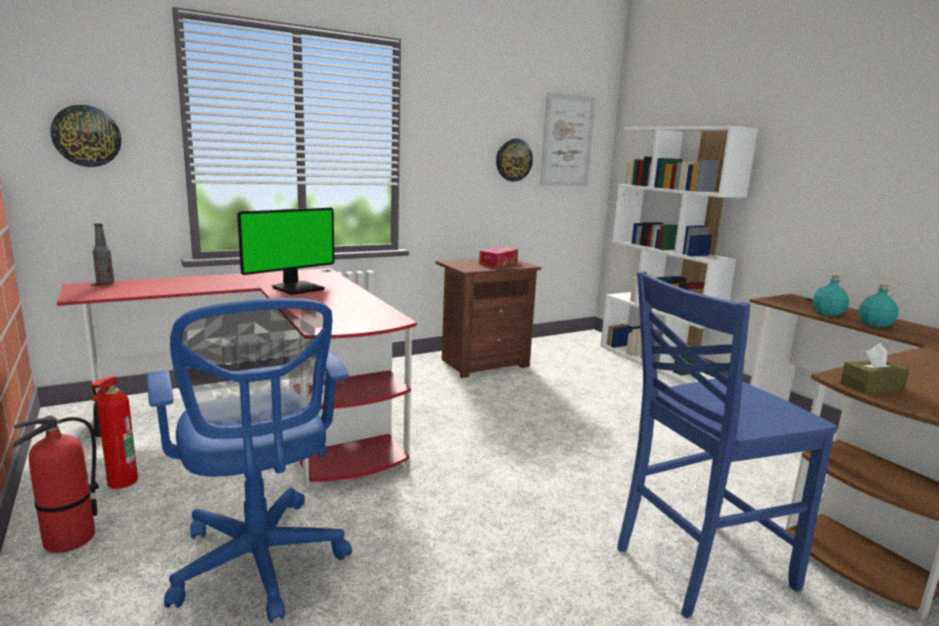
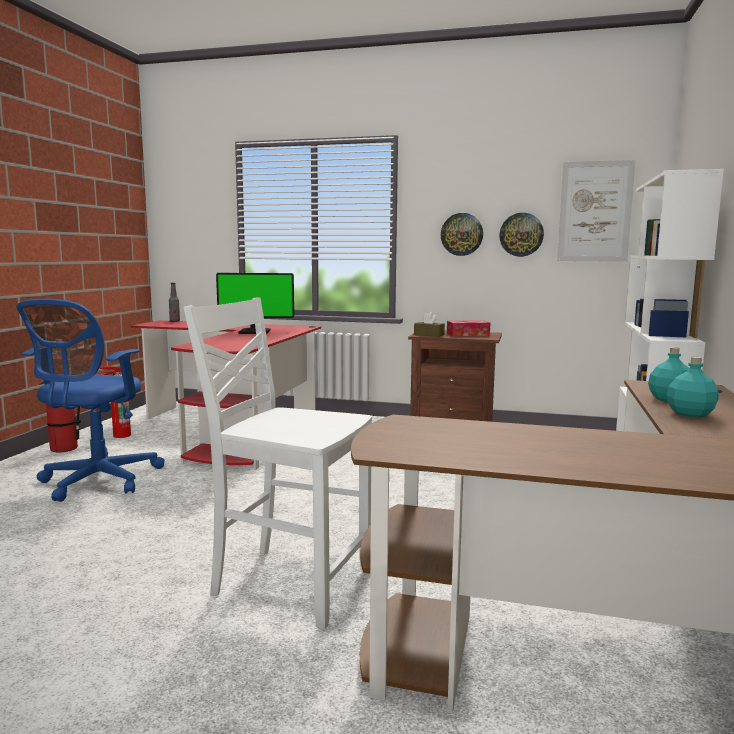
camera: 45 degrees right, 5 degrees down
wall clock [51,105,121,167] -> wall clock moved to [441,213,483,256]
blue chair [617,271,837,618] -> white chair [183,297,372,630]
brown tissue box [840,343,910,394] -> brown tissue box moved to [414,312,445,337]

